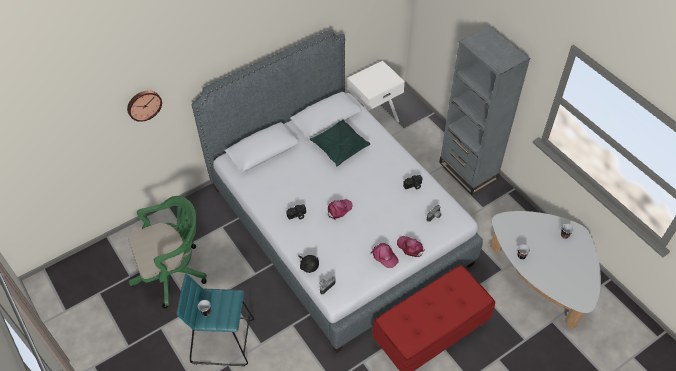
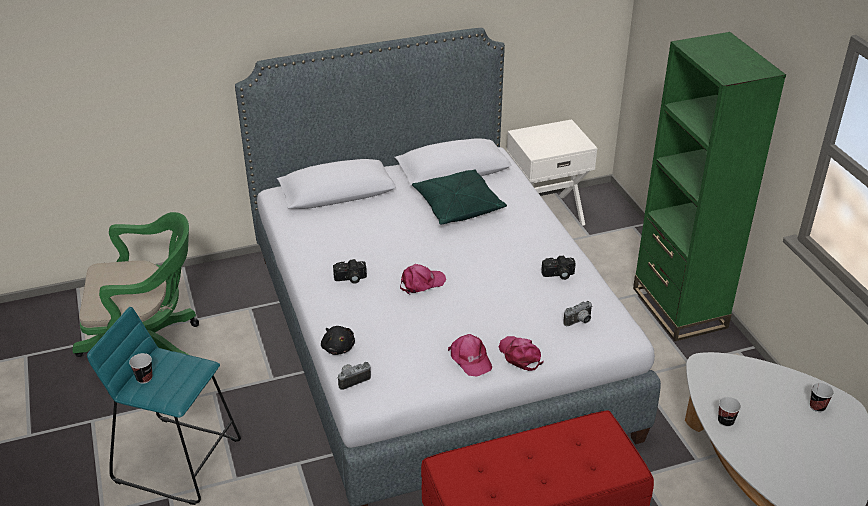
camera: 15 degrees right, 15 degrees down
wall clock [127,91,162,122] -> none
grey bookcase [439,26,530,195] -> green bookcase [633,32,786,341]

